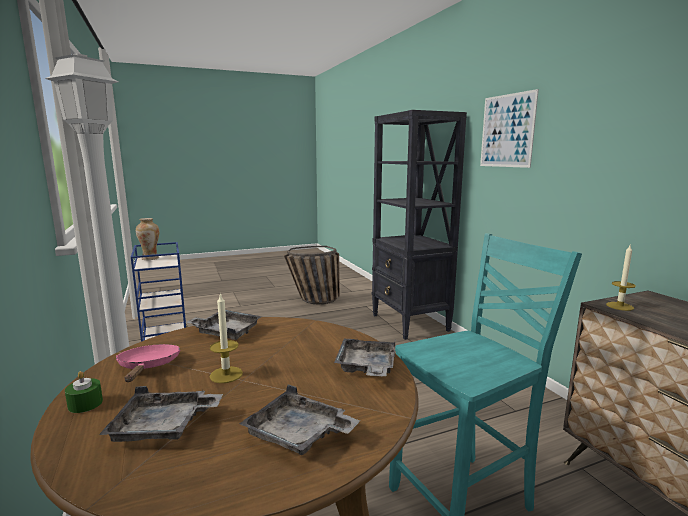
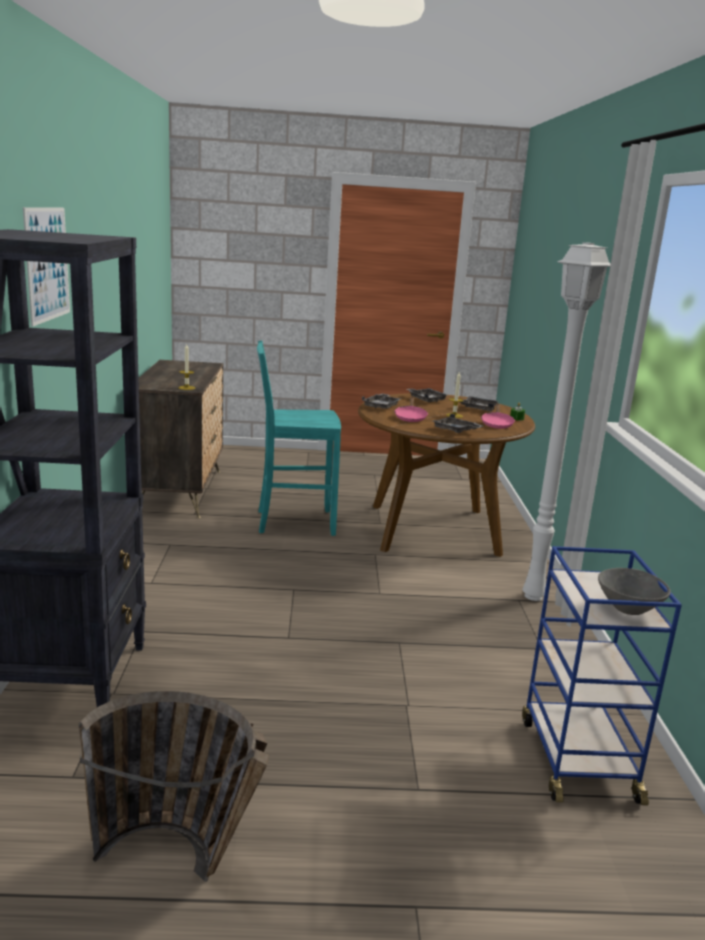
camera: 160 degrees left, 5 degrees up
vase [136,218,159,260] -> grey bowl [598,568,671,615]
none -> pink frying pan [394,397,428,422]

